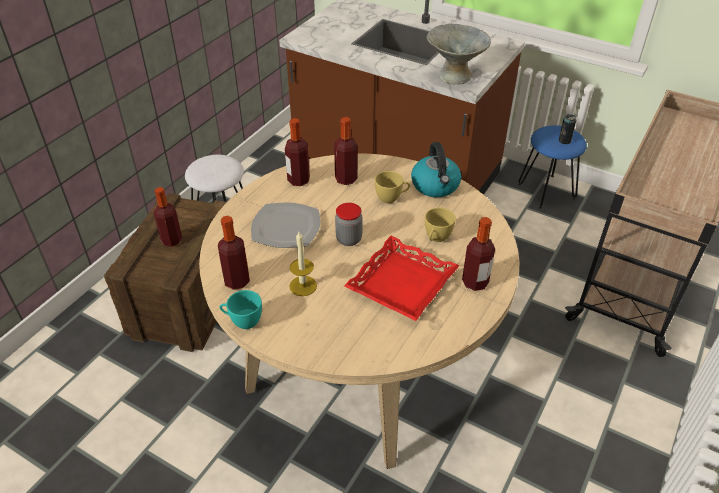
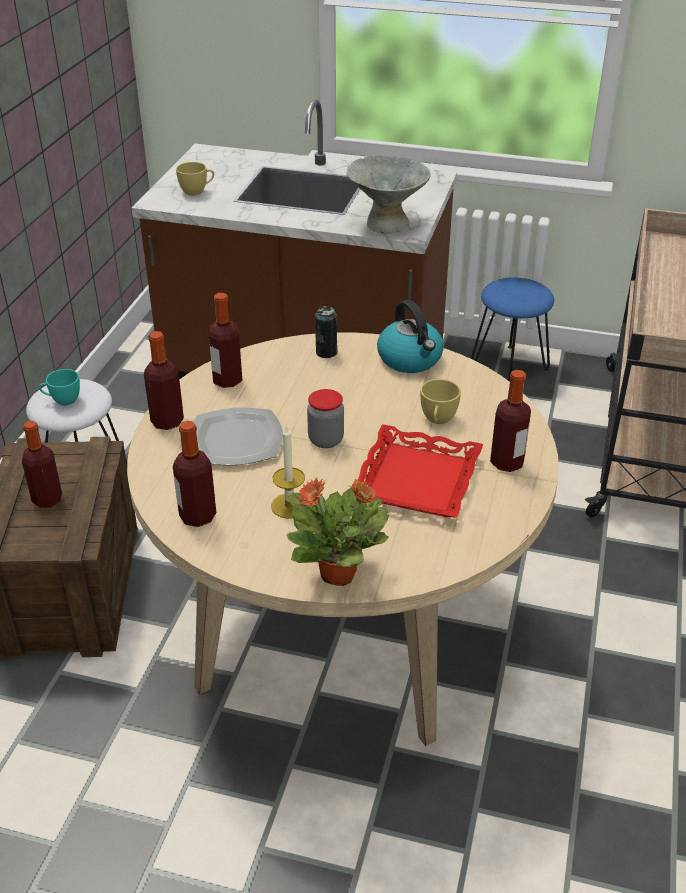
camera: 15 degrees left, 5 degrees down
turquoise cup [219,290,262,329] -> turquoise cup moved to [39,369,80,405]
bottle [334,117,358,185] -> bottle moved to [144,331,184,430]
yellow cup [375,171,410,203] -> yellow cup moved to [176,162,214,196]
can [559,114,576,144] -> can moved to [315,306,338,358]
none -> potted plant [287,478,389,586]

